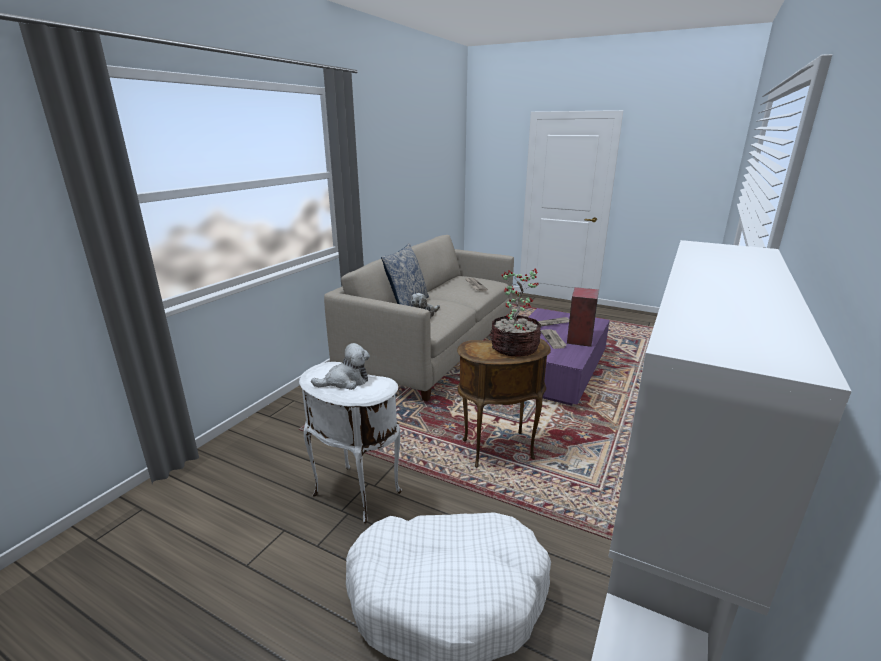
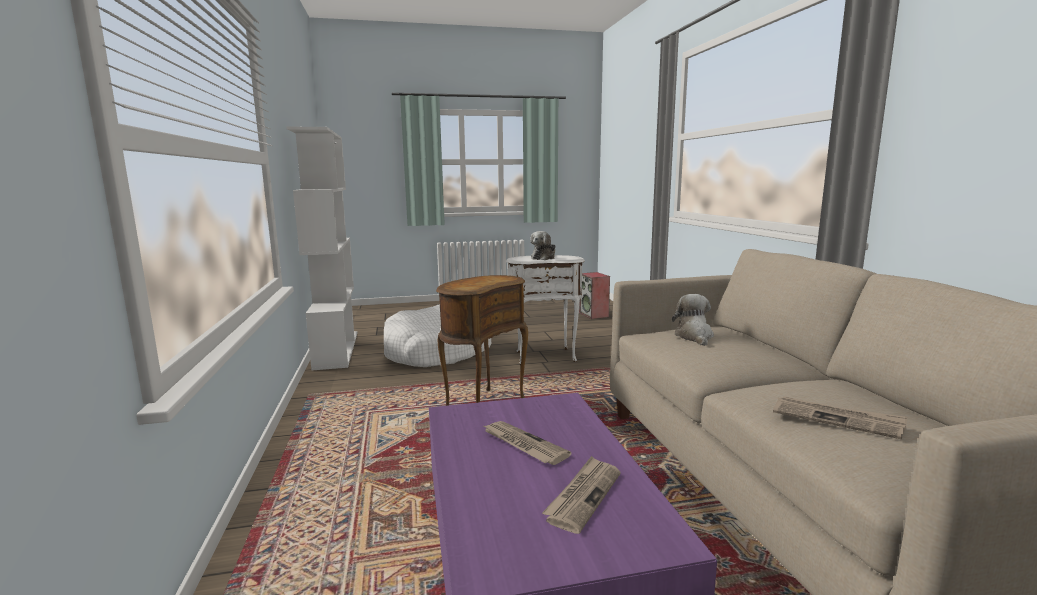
camera: 140 degrees right, 10 degrees down
pillow [381,243,429,307] -> none
potted plant [490,268,541,357] -> none
speaker [567,287,599,347] -> speaker moved to [579,272,610,319]

